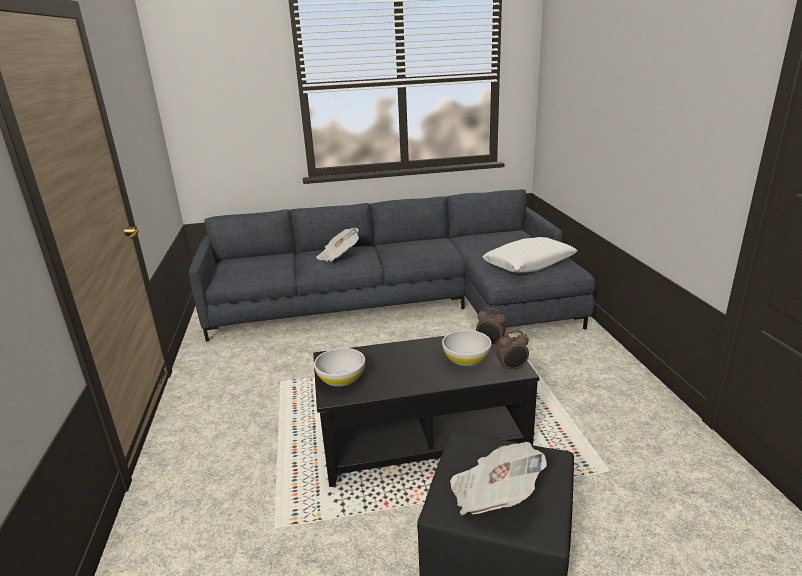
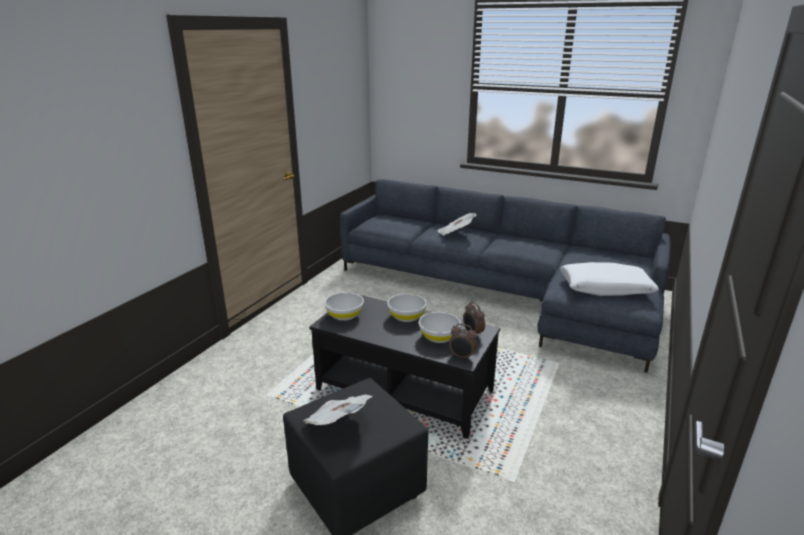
camera: 35 degrees right, 0 degrees up
none -> white bowl [387,294,427,322]

